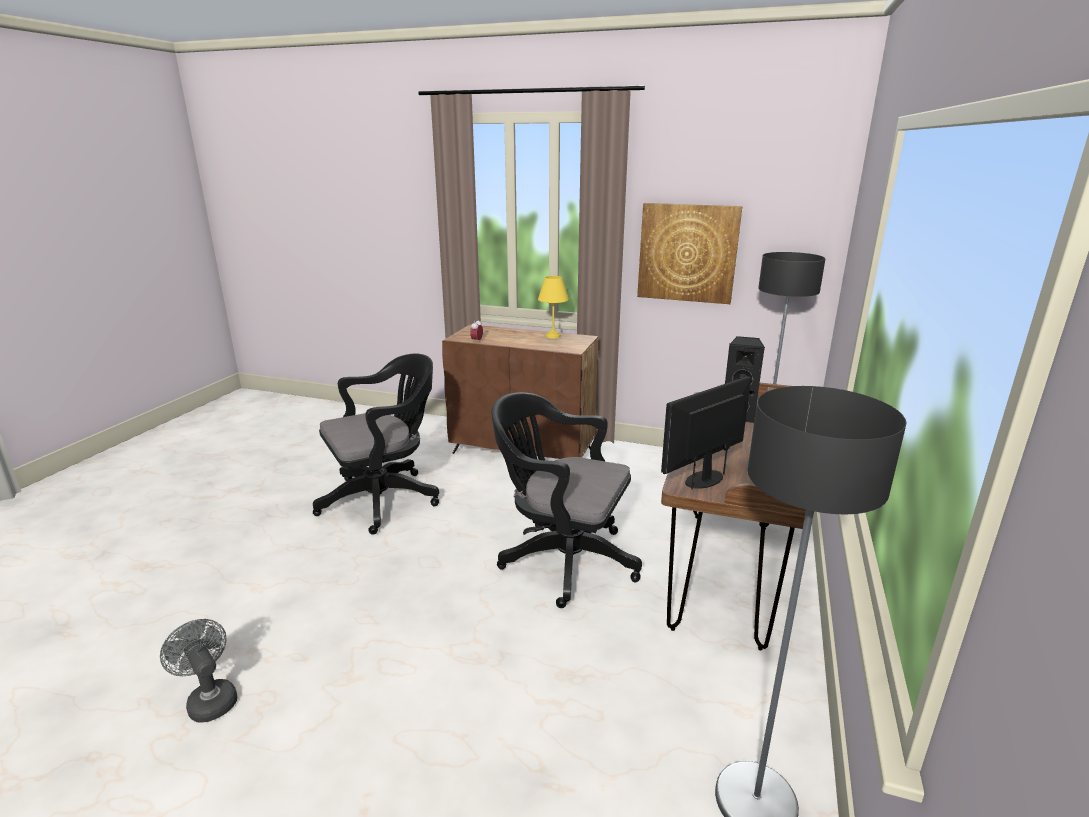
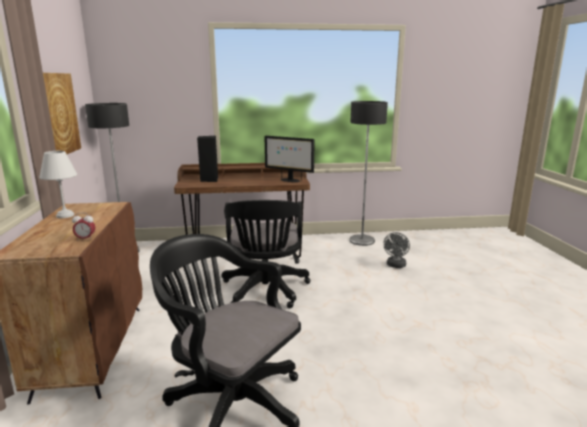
camera: 115 degrees left, 5 degrees down
grey fan [160,619,237,723] -> grey fan moved to [383,232,410,268]
yellow table lamp [538,276,569,339] -> white table lamp [39,151,77,218]

